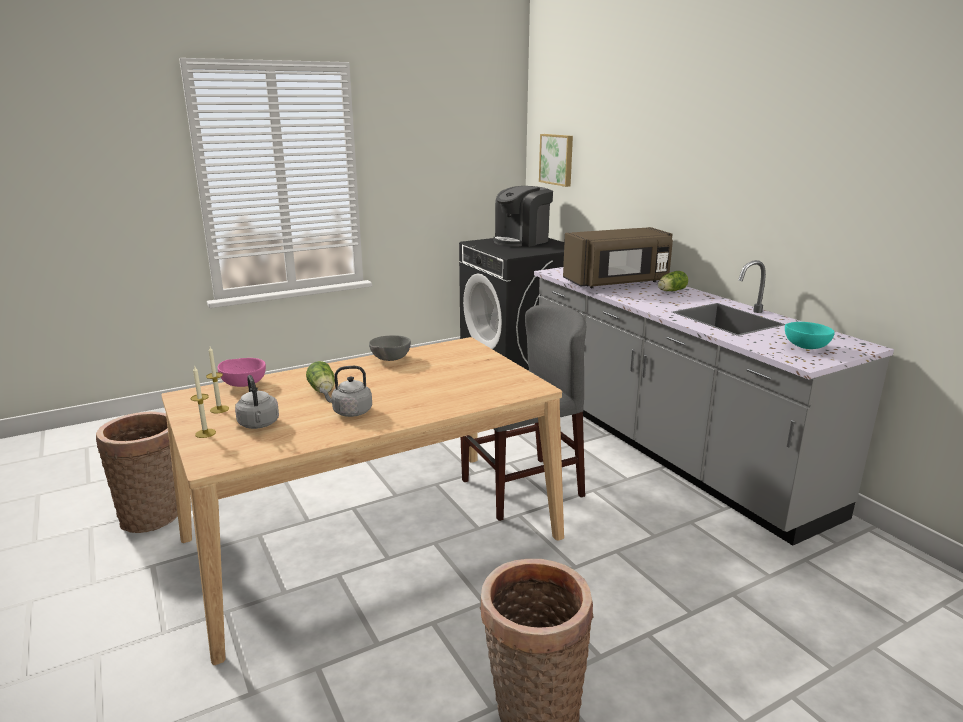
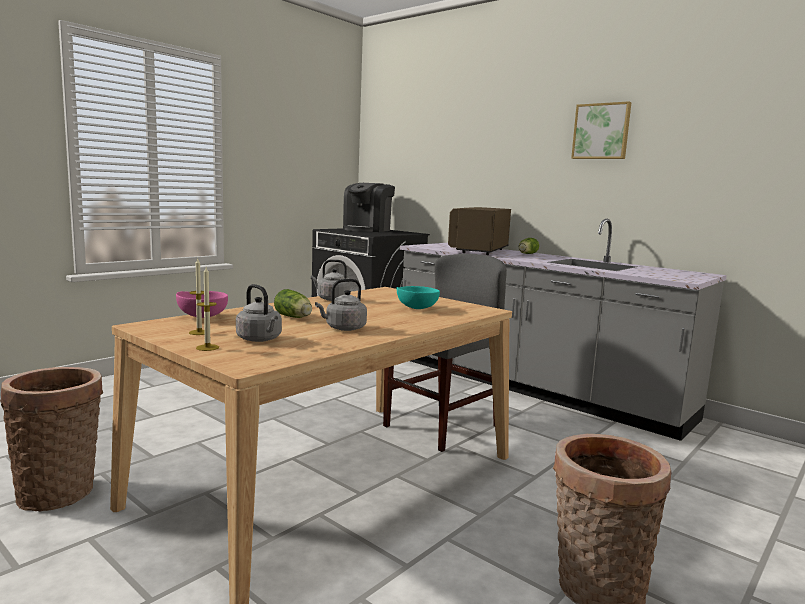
camera: 20 degrees left, 10 degrees down
grey bowl [369,335,411,361] -> grey kettle [311,259,350,301]
picture [539,134,573,187] -> picture moved to [571,101,631,159]
brown microwave [563,227,673,288] -> brown microwave turned 150 degrees clockwise [448,207,511,255]
turquoise bowl [785,322,835,349] -> turquoise bowl moved to [397,286,440,309]

